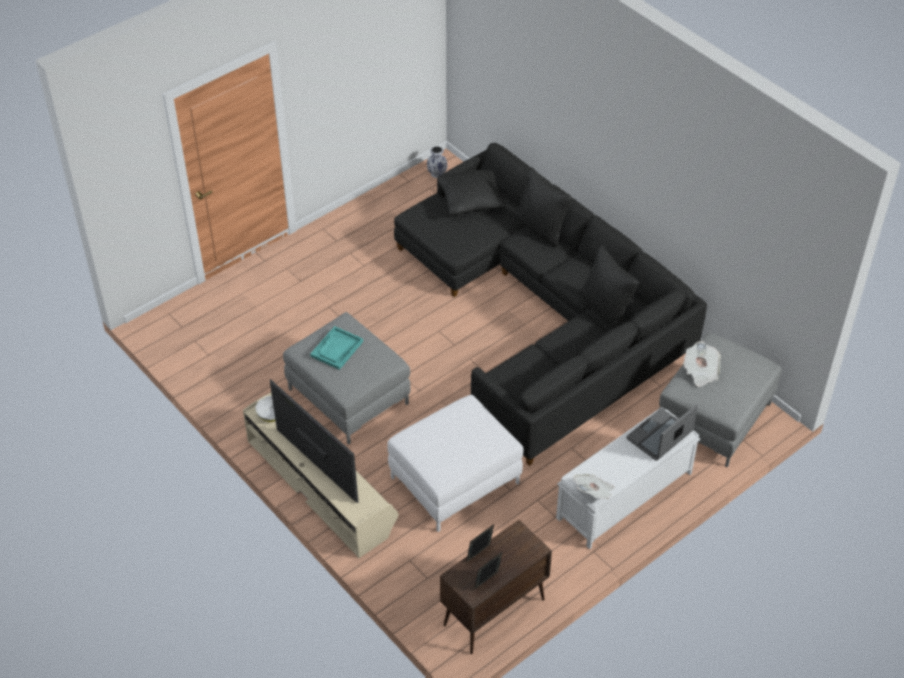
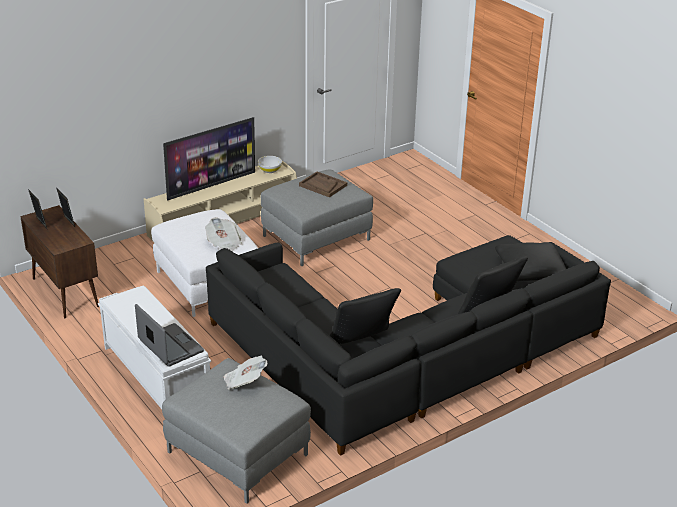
camera: 95 degrees right, 15 degrees down
turquoise tray [310,326,363,370] -> brown tray [299,171,347,198]
vase [427,146,448,178] -> none
newspaper [573,474,615,499] -> newspaper moved to [205,217,242,252]

